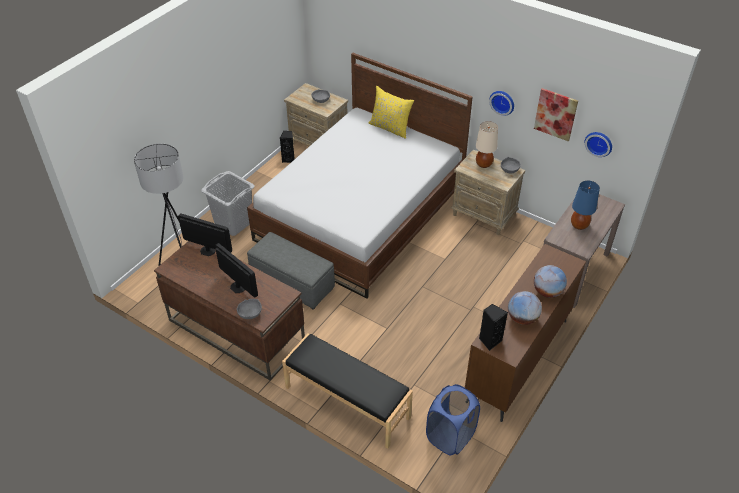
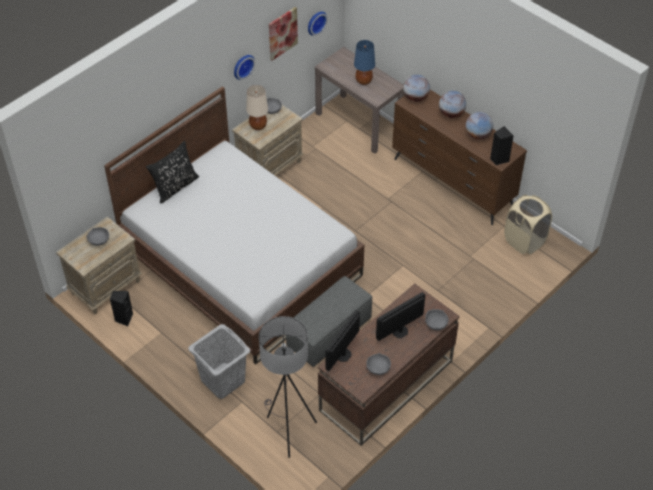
camera: 80 degrees left, 5 degrees up
black bench [282,333,413,449] -> none
yellow pillow [368,86,414,139] -> black pillow [146,141,199,203]
blue laundry basket [426,384,480,456] -> beige laundry basket [504,195,552,255]
none -> grey bowl [366,353,391,375]
none -> globe [403,75,430,102]

